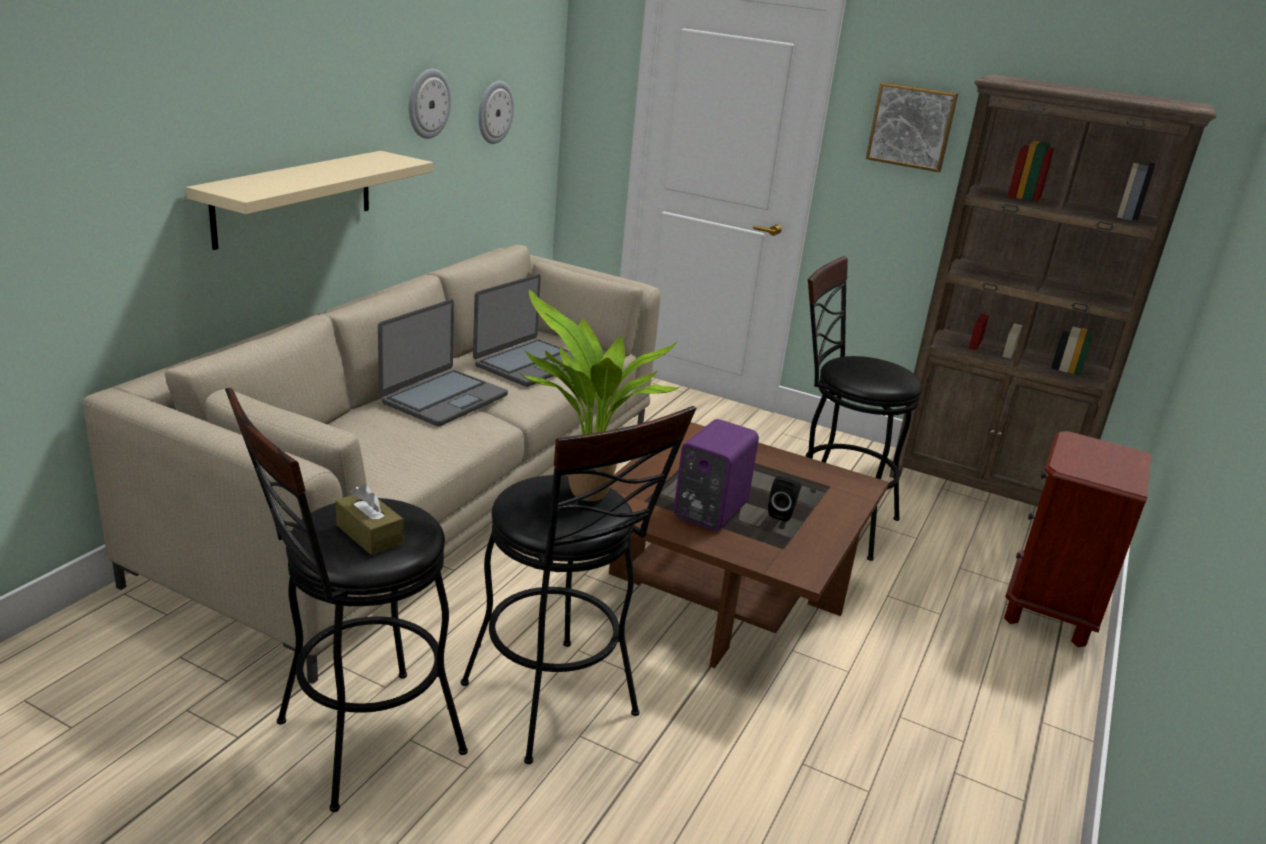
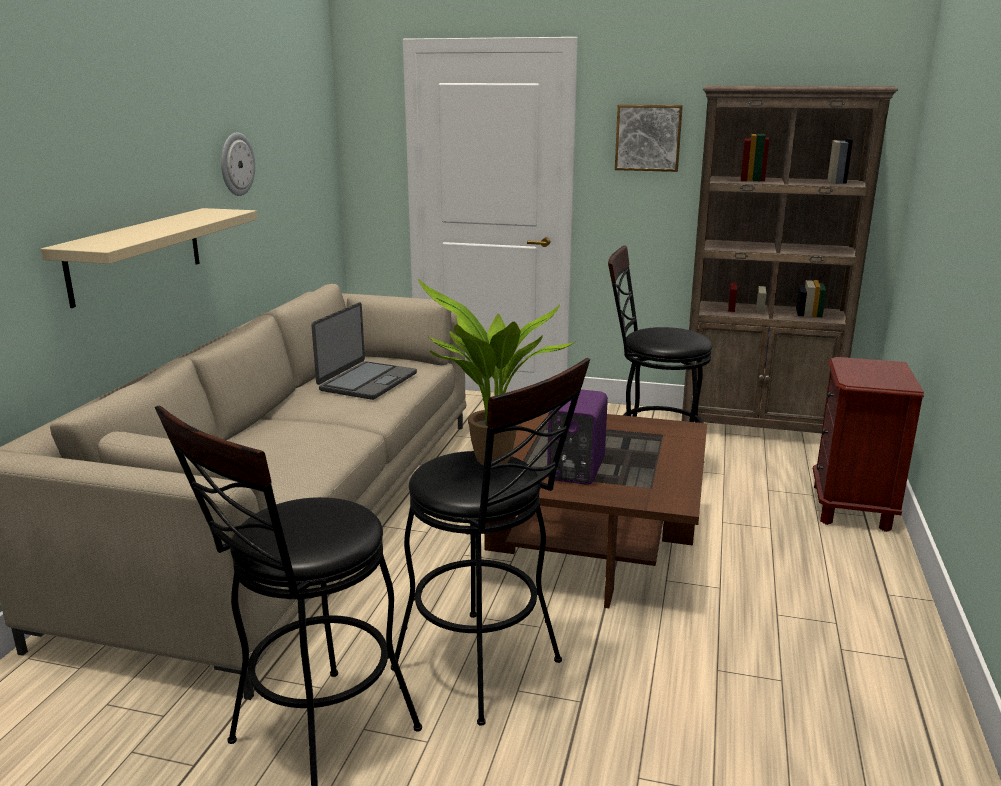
camera: 10 degrees left, 5 degrees down
brown tissue box [335,484,403,555] -> none
laptop [378,299,508,427] -> none
wall clock [478,81,514,144] -> none
black speaker [768,476,800,522] -> none

